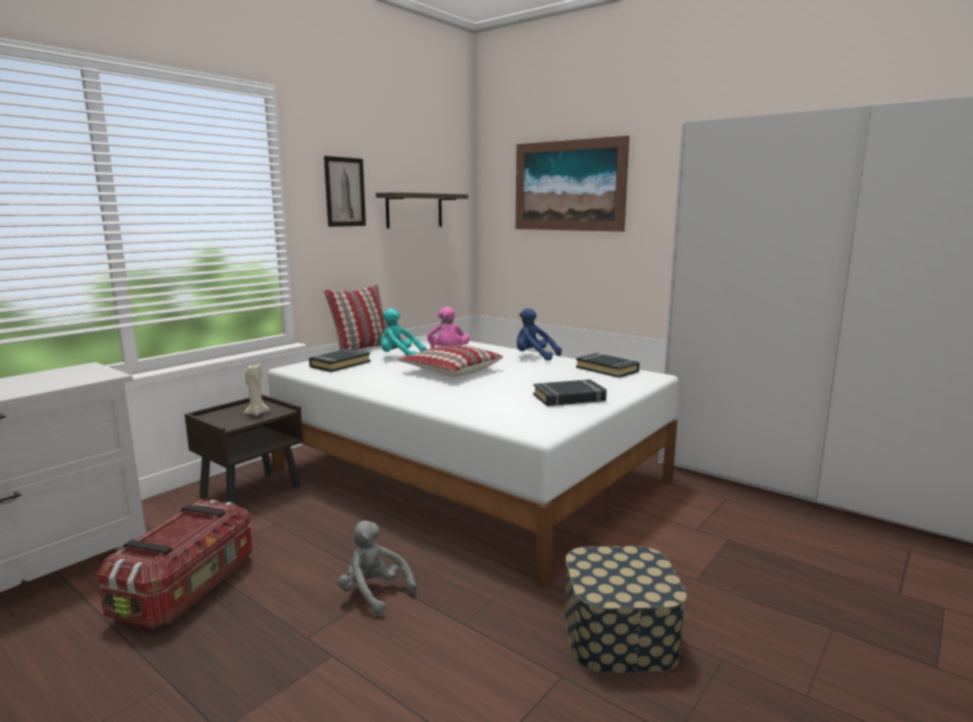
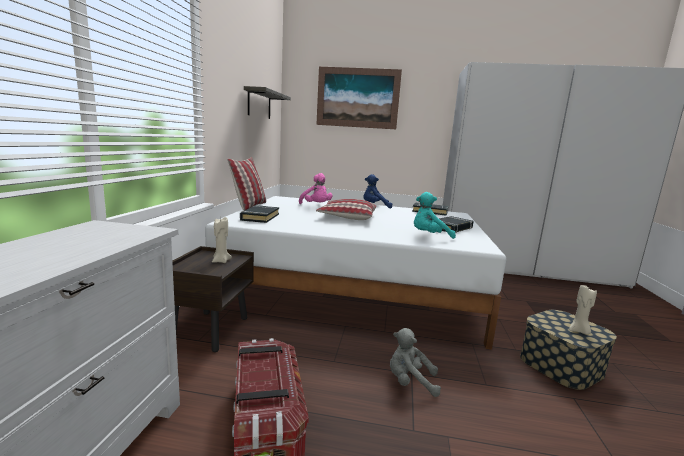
camera: 30 degrees left, 0 degrees up
picture [324,156,366,227] -> none
turquoise plush toy [381,309,427,356] -> turquoise plush toy moved to [414,192,456,239]
none -> beige candle [569,285,597,334]

